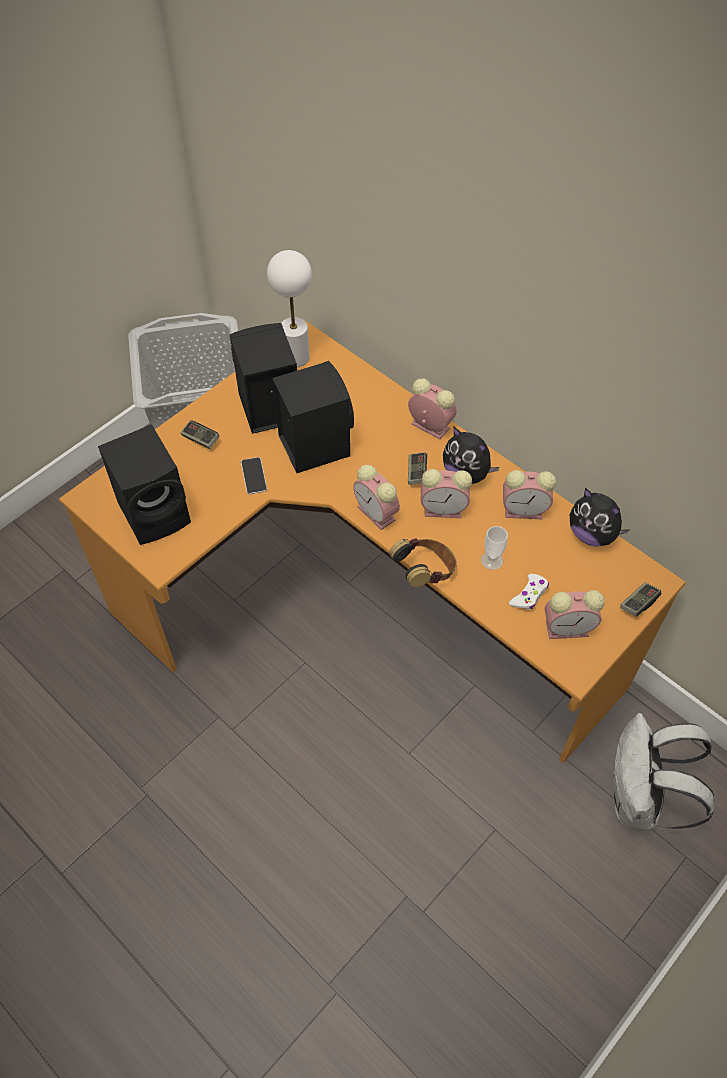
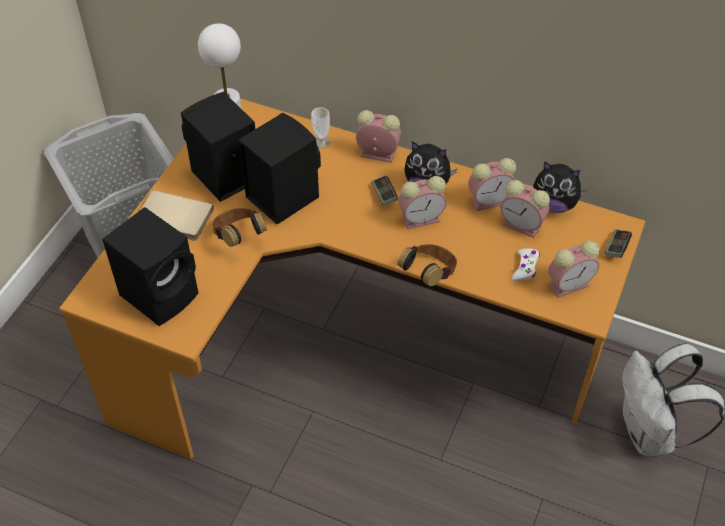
camera: 20 degrees left, 5 degrees down
game controller [181,420,220,449] -> beige book [141,190,214,241]
phone [241,457,267,494] -> headphones [212,208,267,247]
alarm clock [353,465,400,530] -> alarm clock moved to [501,180,550,238]
cup [481,526,508,570] -> cup moved to [311,107,331,148]

